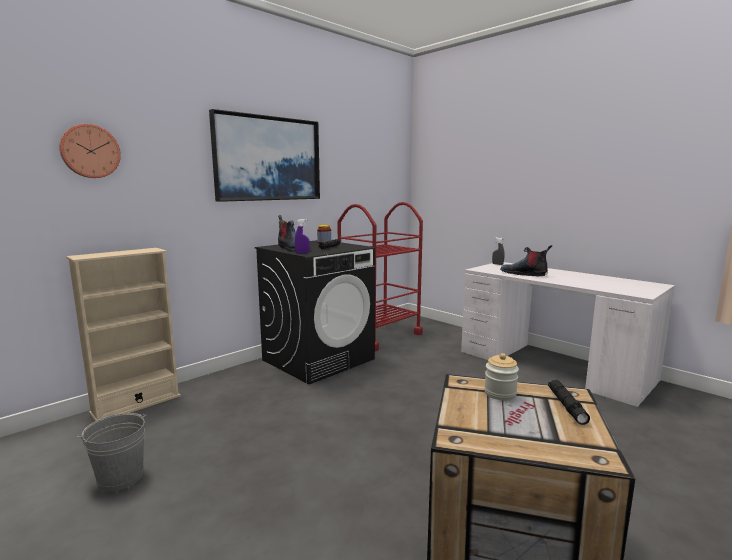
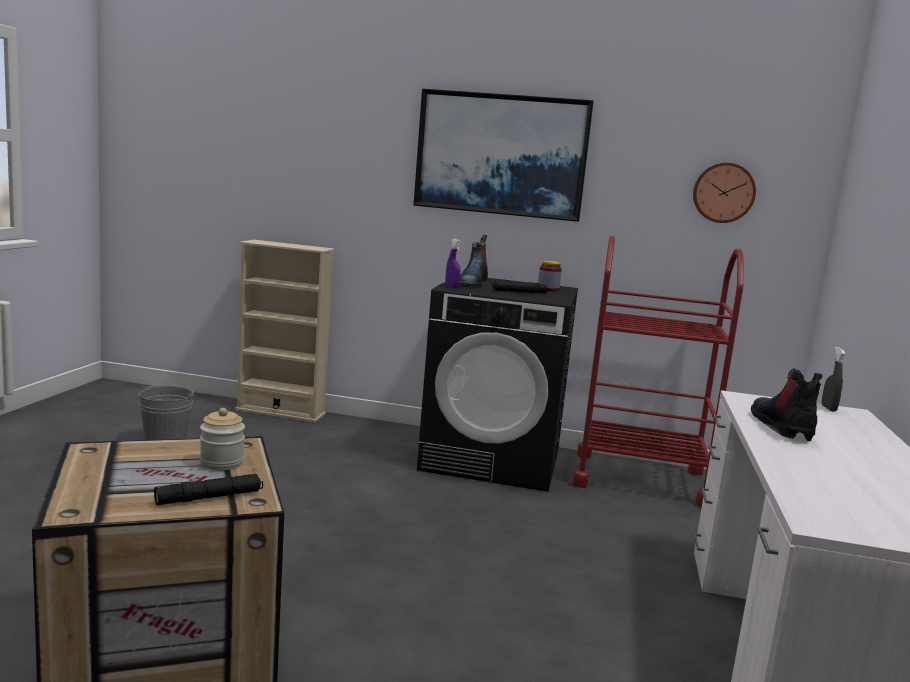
camera: 55 degrees right, 0 degrees up
wall clock [59,124,121,178] -> wall clock moved to [693,163,756,223]

